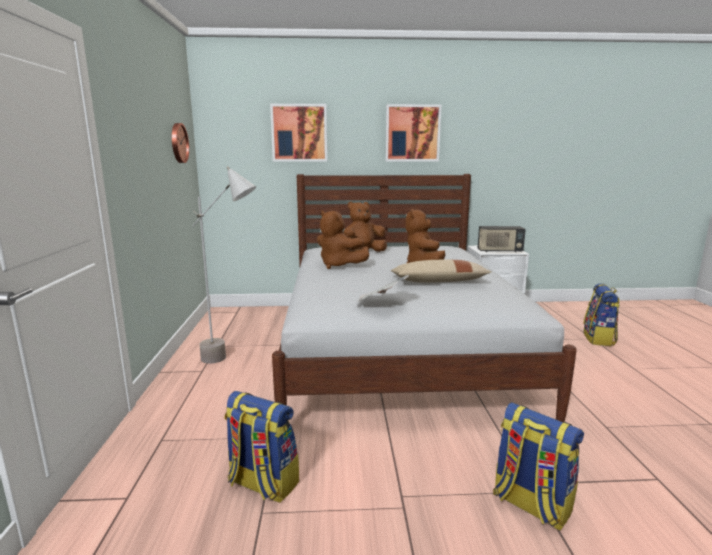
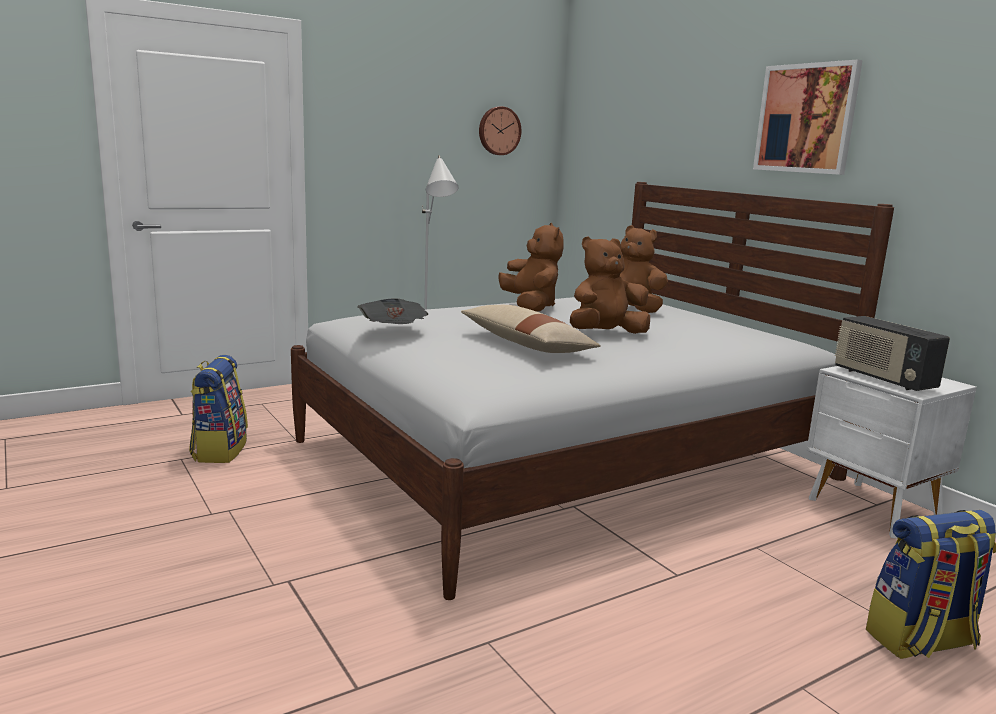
camera: 60 degrees right, 0 degrees up
picture [270,104,327,162] -> none
brown plush toy [317,211,369,269] -> brown plush toy turned 150 degrees clockwise [498,223,564,312]
backpack [493,402,584,531] -> none

